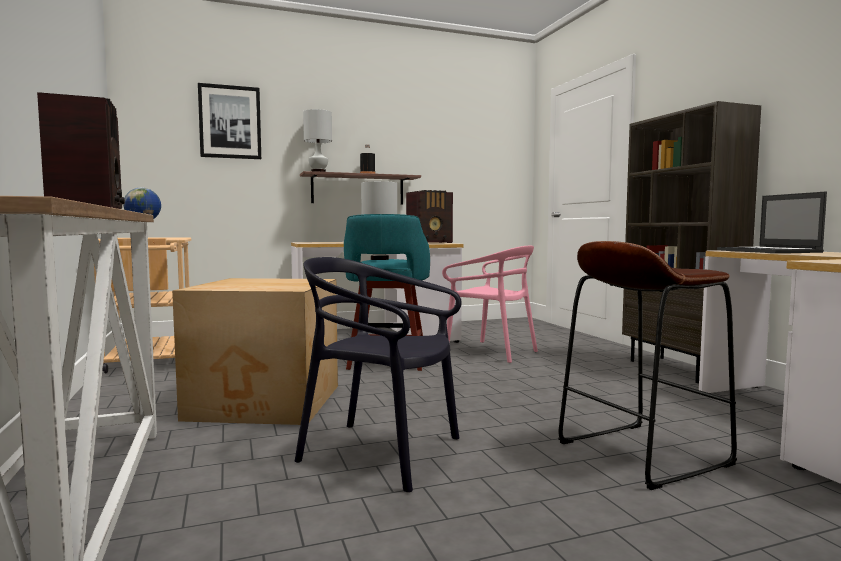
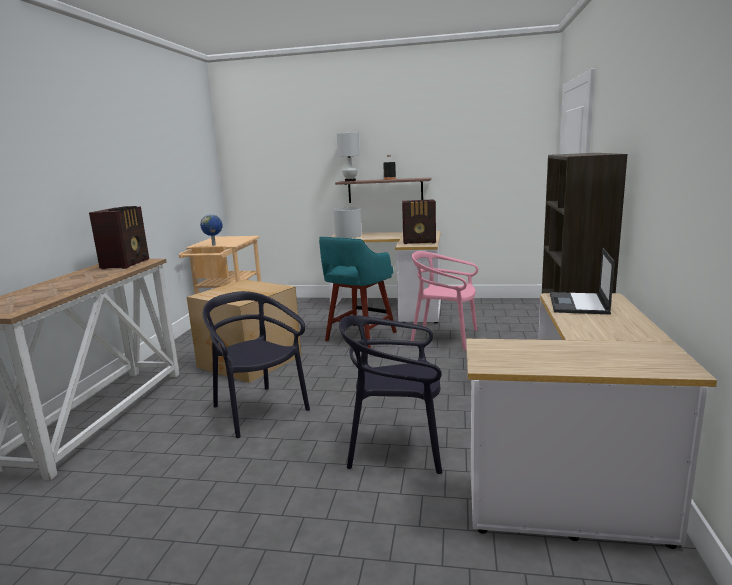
camera: 30 degrees right, 10 degrees up
picture [198,83,261,159] -> none
pink chair [442,246,538,363] -> pink chair turned 135 degrees clockwise [411,251,478,351]
brown stool [558,241,737,490] -> black chair [339,315,442,474]

